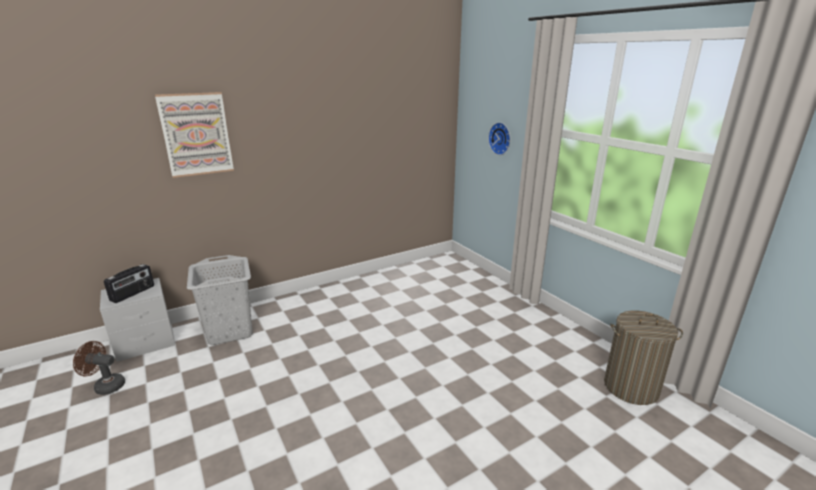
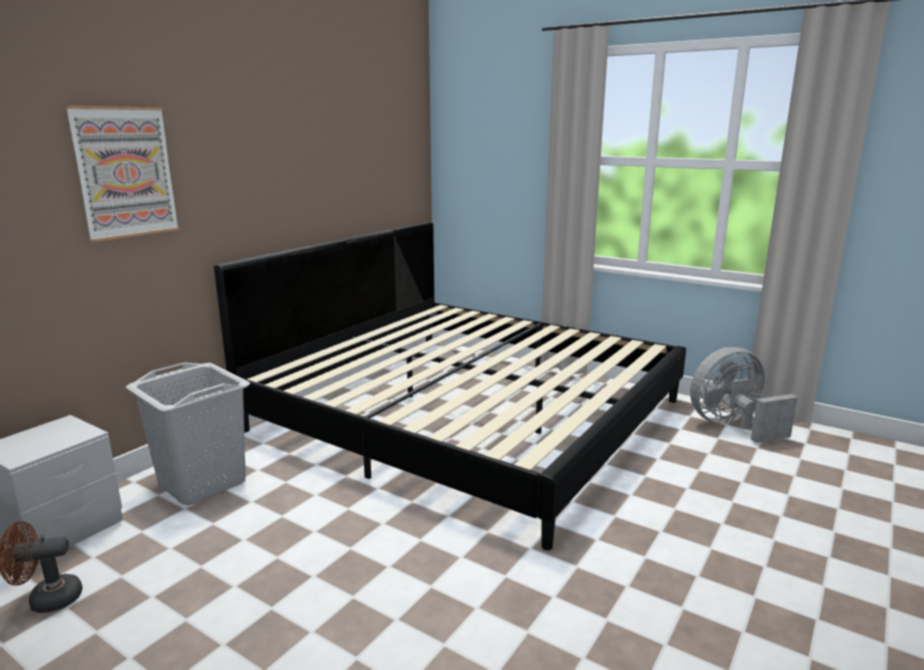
camera: 25 degrees left, 5 degrees down
radio [104,264,154,303] -> none
wall clock [488,122,510,155] -> none
laundry basket [604,311,683,405] -> grey fan [690,347,798,443]
none -> bed [214,222,686,550]

